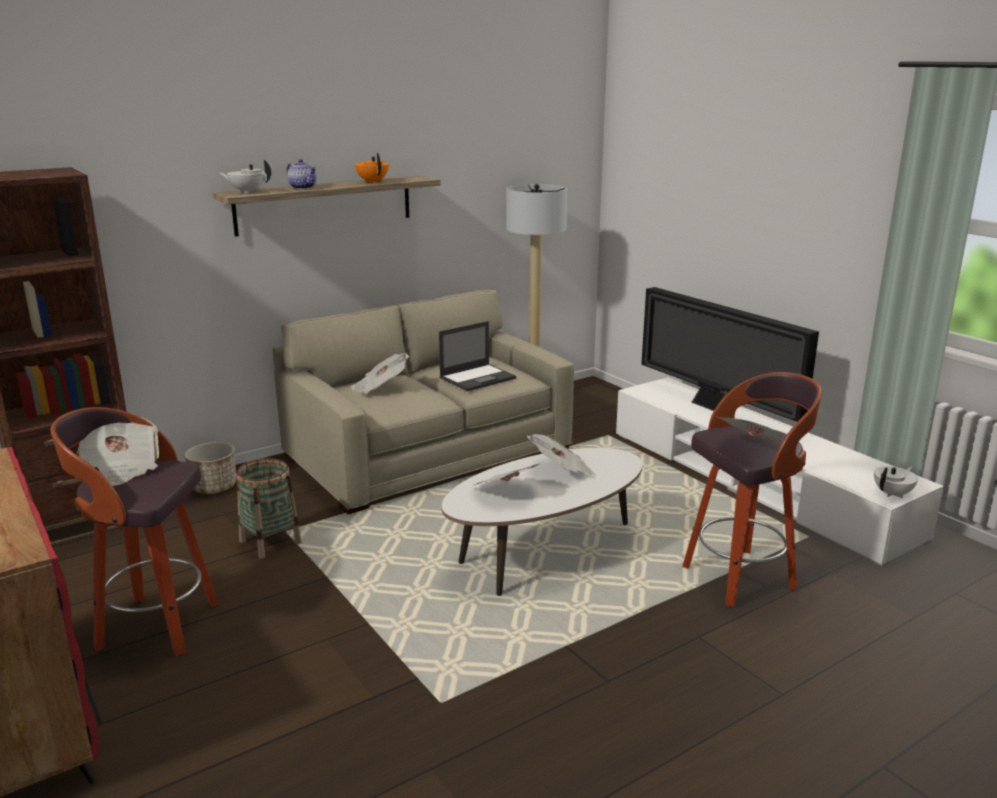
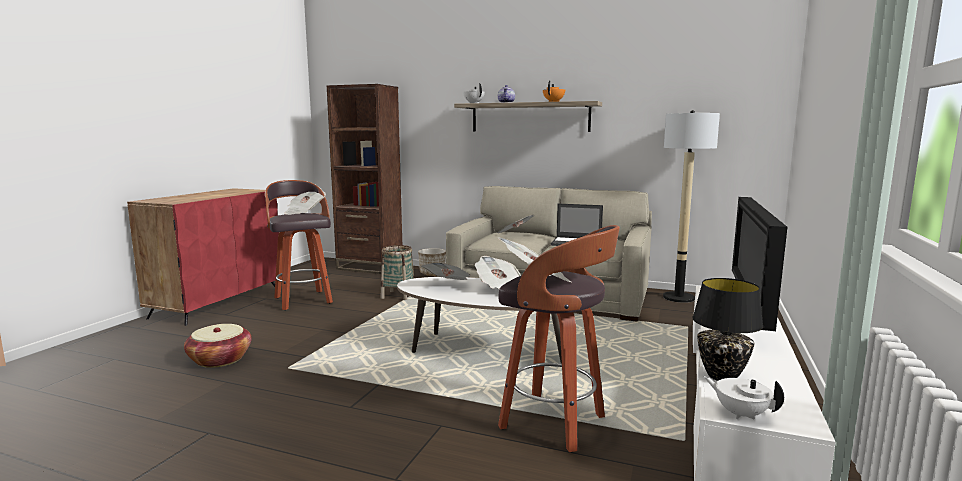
camera: 55 degrees right, 10 degrees down
white teapot [874,466,918,498] -> white teapot turned 150 degrees counterclockwise [704,376,784,419]
none -> basket [184,324,252,368]
none -> black table lamp [692,278,763,381]

